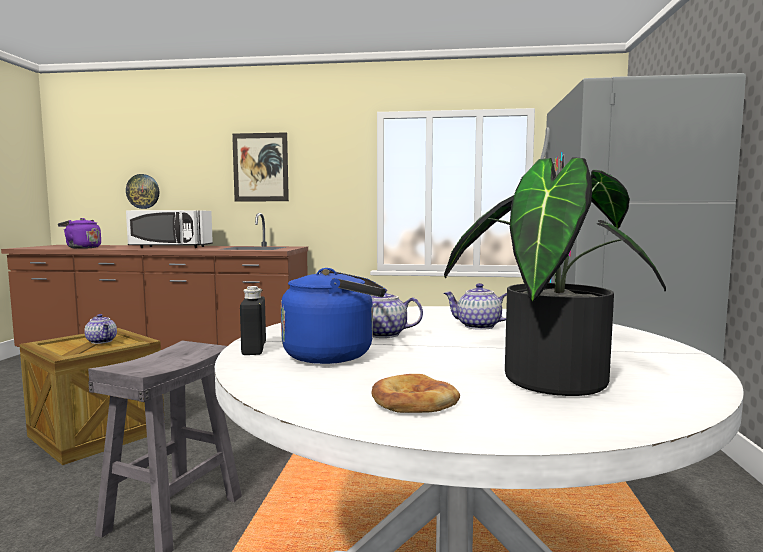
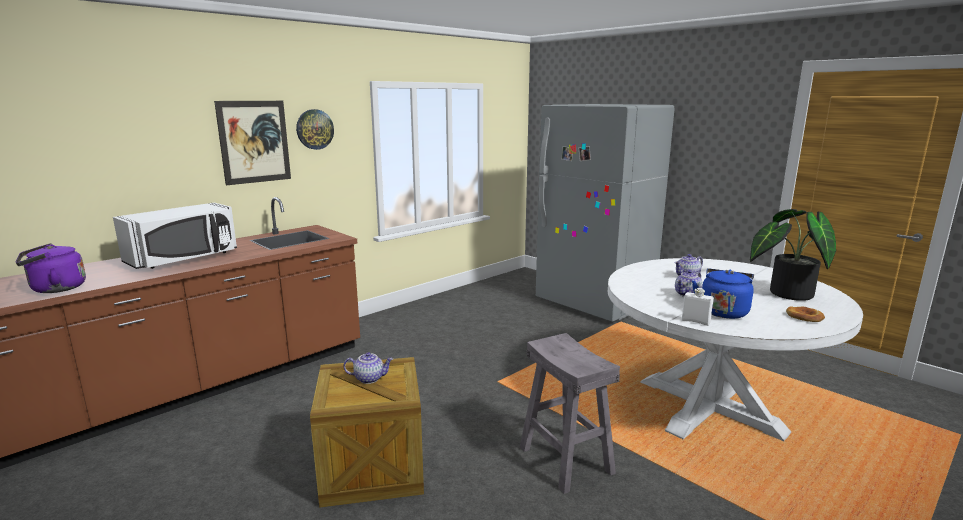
camera: 50 degrees left, 10 degrees up
wall clock [126,174,159,209] -> wall clock moved to [296,109,334,150]
black bottle [240,286,266,355] -> white bottle [682,288,714,326]

